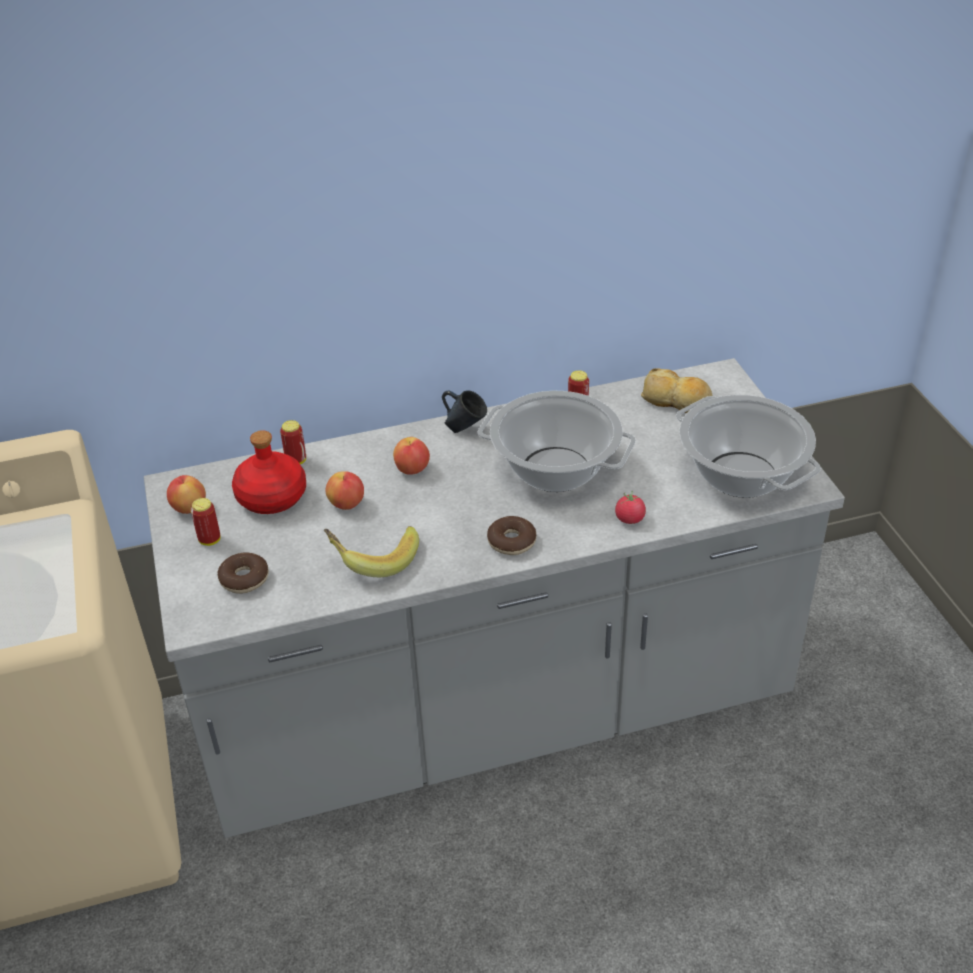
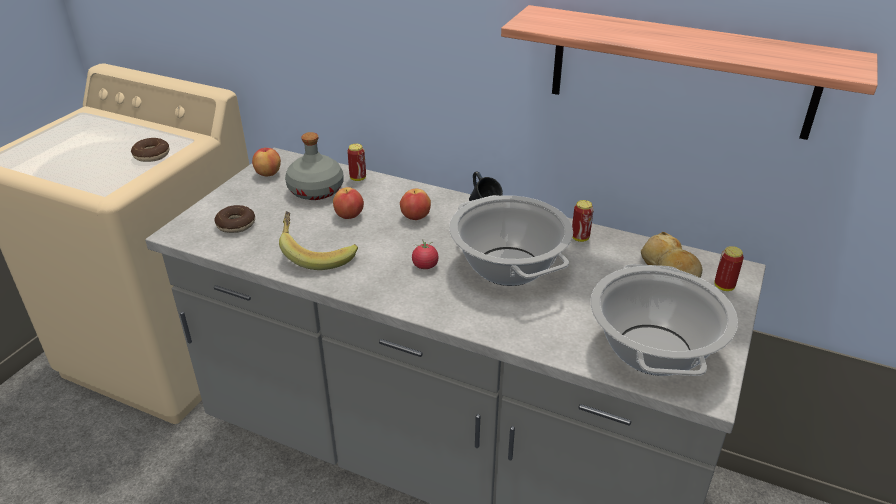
camera: 40 degrees right, 5 degrees down
can [191,498,221,546] -> can moved to [714,246,744,291]
red bottle [232,430,306,514] -> grey bottle [285,132,344,200]
donut [487,516,536,555] -> donut moved to [131,138,169,162]
tomato [615,490,646,524] -> tomato moved to [412,240,439,269]
none -> shelf [501,5,877,140]

